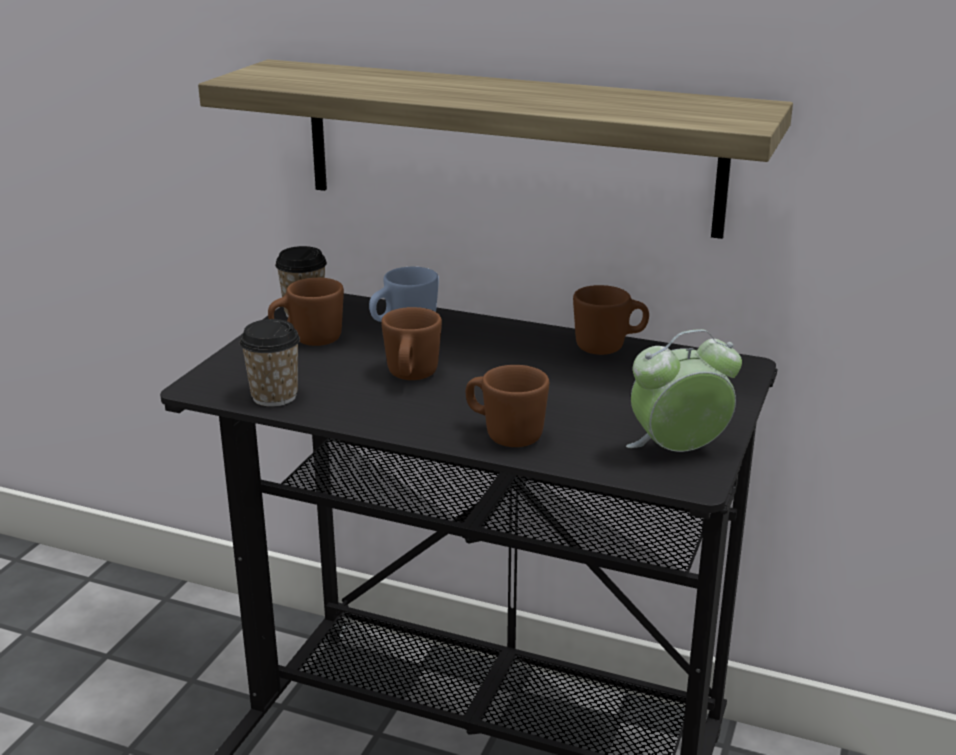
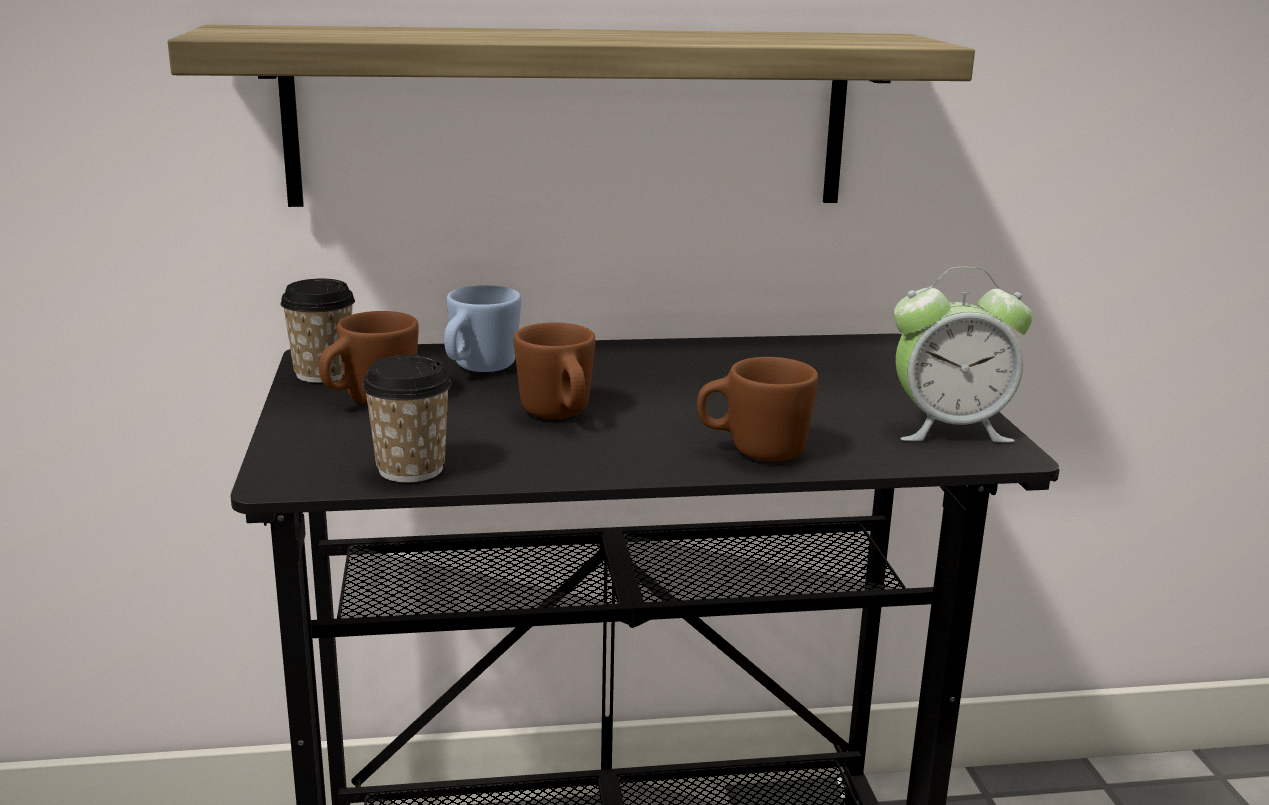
camera: 30 degrees left, 5 degrees down
brown mug [573,285,649,355] -> none
alarm clock [626,329,742,452] -> alarm clock turned 135 degrees counterclockwise [894,267,1033,442]

